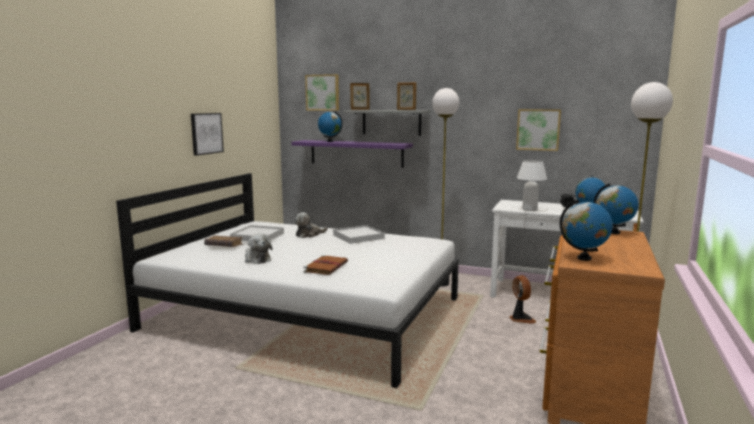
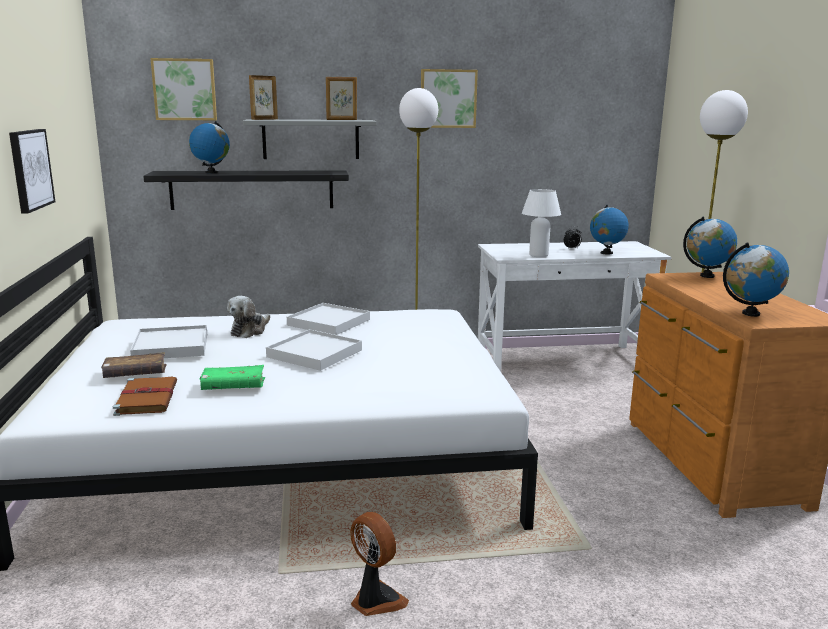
camera: 30 degrees left, 5 degrees up
plush toy [245,233,273,264] -> green book [200,365,265,390]
purple shelf [291,140,413,168] -> black shelf [143,170,349,210]
brown book [303,255,348,275] -> brown book moved to [113,377,177,416]
fan [509,275,536,324] -> fan moved to [350,512,409,616]
picture [516,109,561,151] -> picture moved to [421,69,478,128]
none -> white tray [266,329,362,371]

